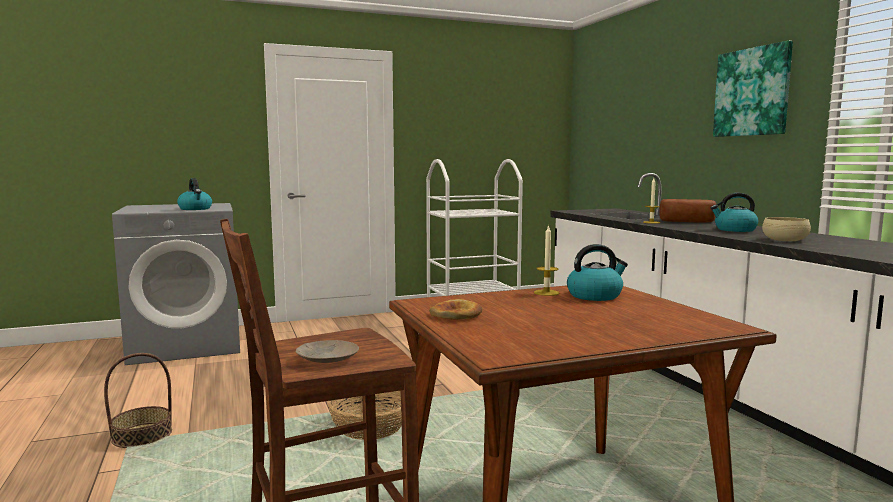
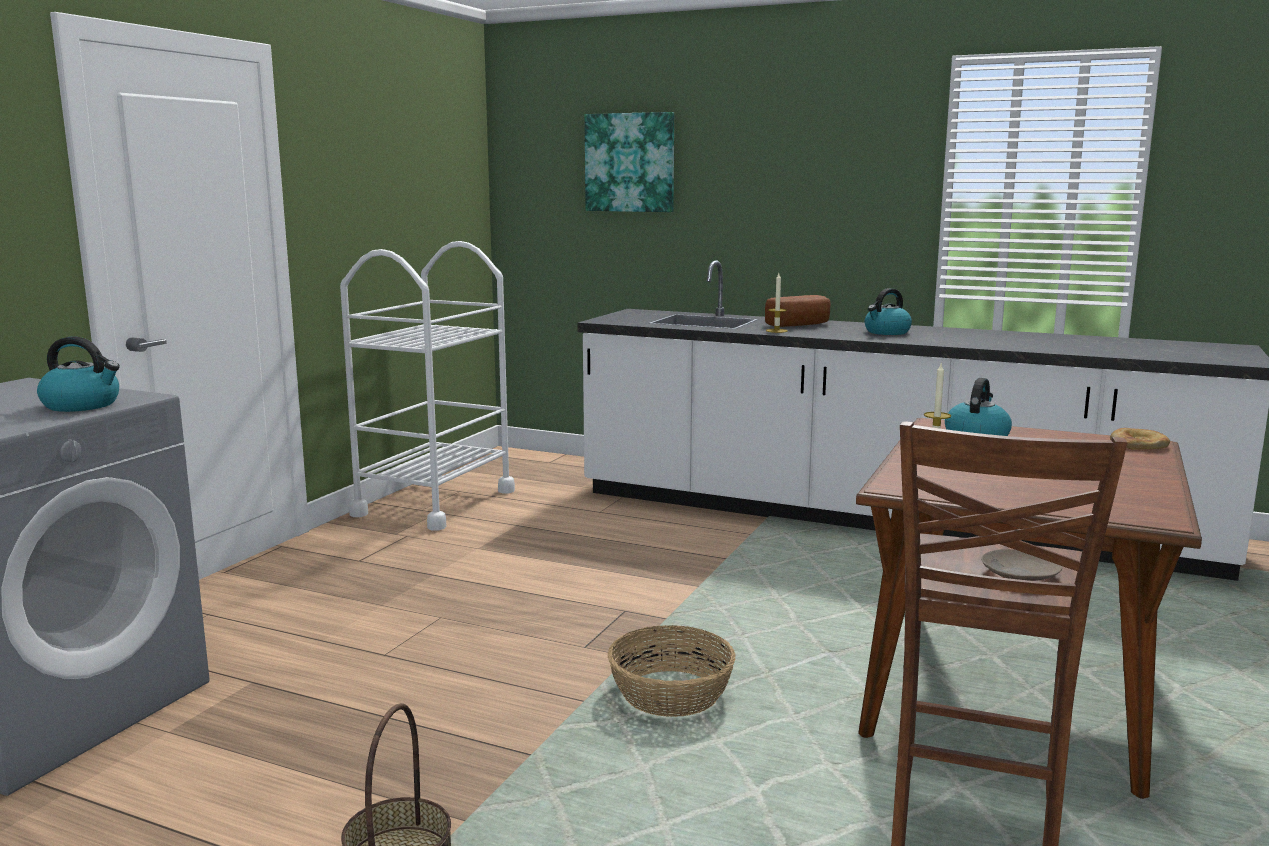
camera: 45 degrees left, 5 degrees up
bread [429,299,483,320] -> bread moved to [1110,428,1170,450]
picture [713,40,793,137] -> picture moved to [584,112,674,212]
beige bowl [762,217,811,241] -> none

